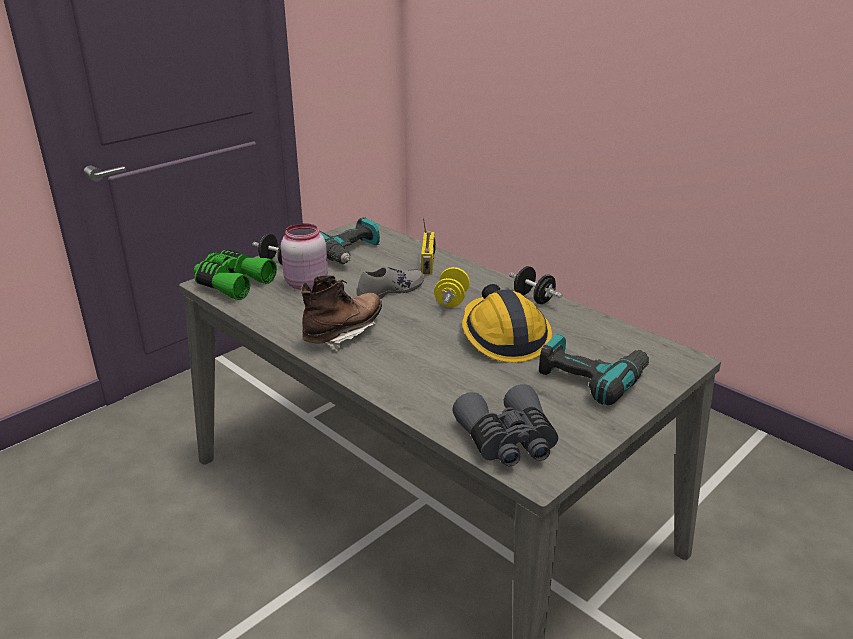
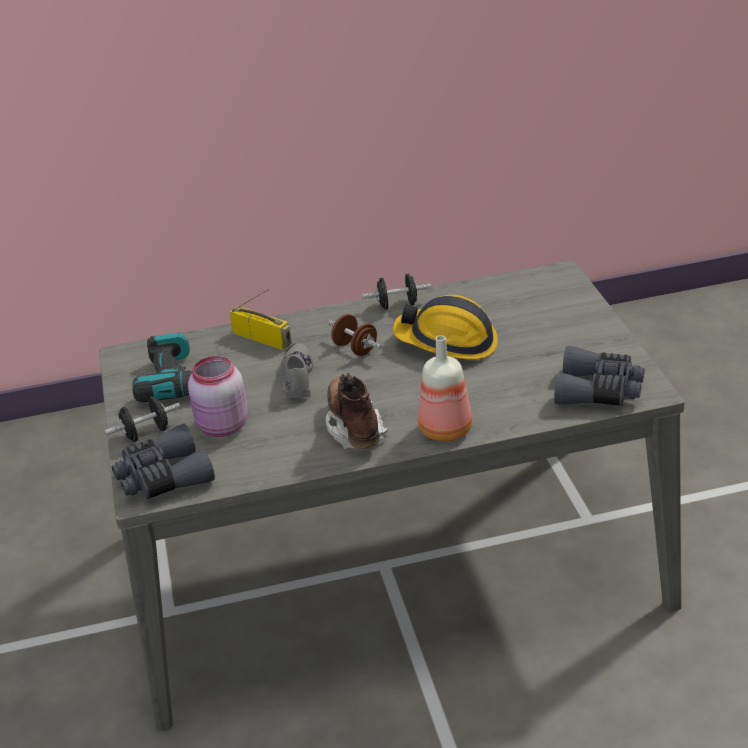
camera: 55 degrees left, 5 degrees up
green binoculars [194,250,277,300] -> grey binoculars [112,423,215,499]
yellow dumbbell [434,267,470,307] -> brown dumbbell [328,314,382,356]
power drill [539,334,649,405] -> none
none -> bottle [418,335,472,441]

